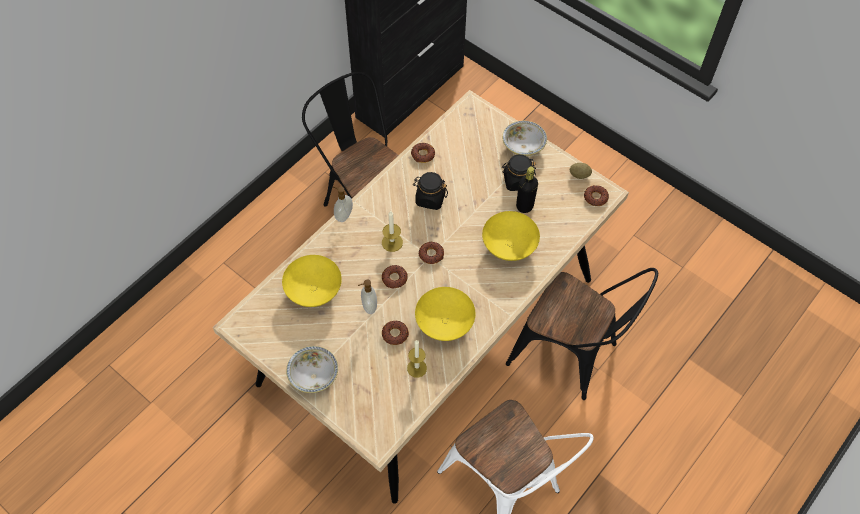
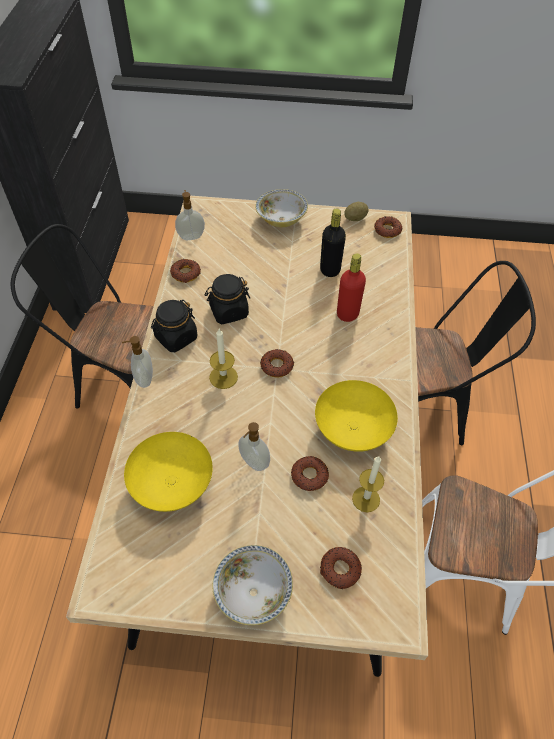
camera: 35 degrees left, 5 degrees down
donut [382,265,408,288] -> donut moved to [320,547,362,589]
yellow bowl [482,211,540,261] -> red bottle [337,254,366,322]
black jar [502,154,536,191] -> black jar moved to [151,300,197,352]
none -> soap dispenser [175,190,205,240]

